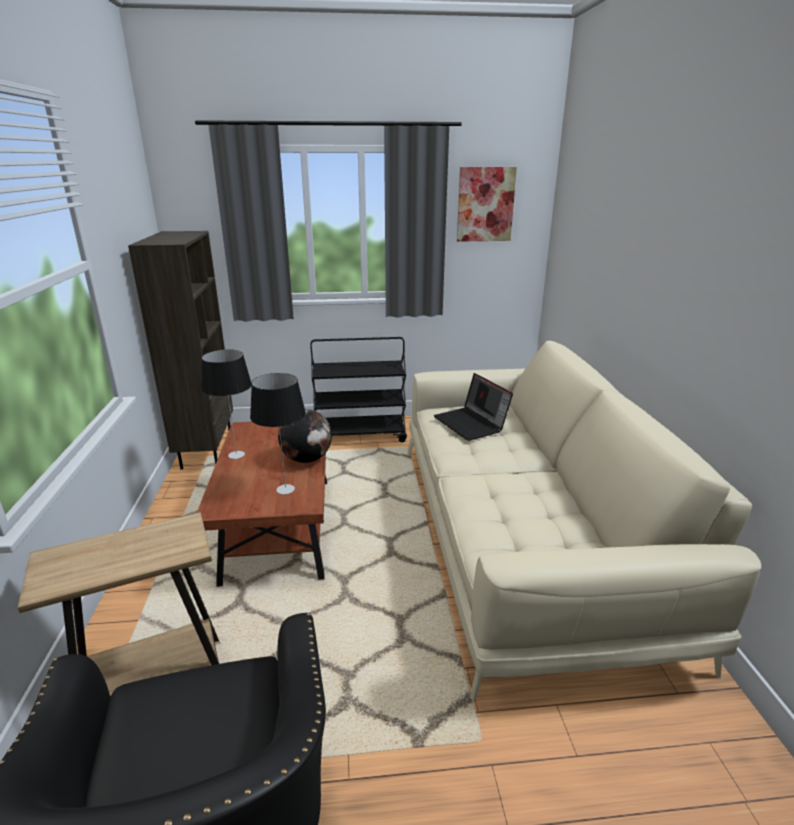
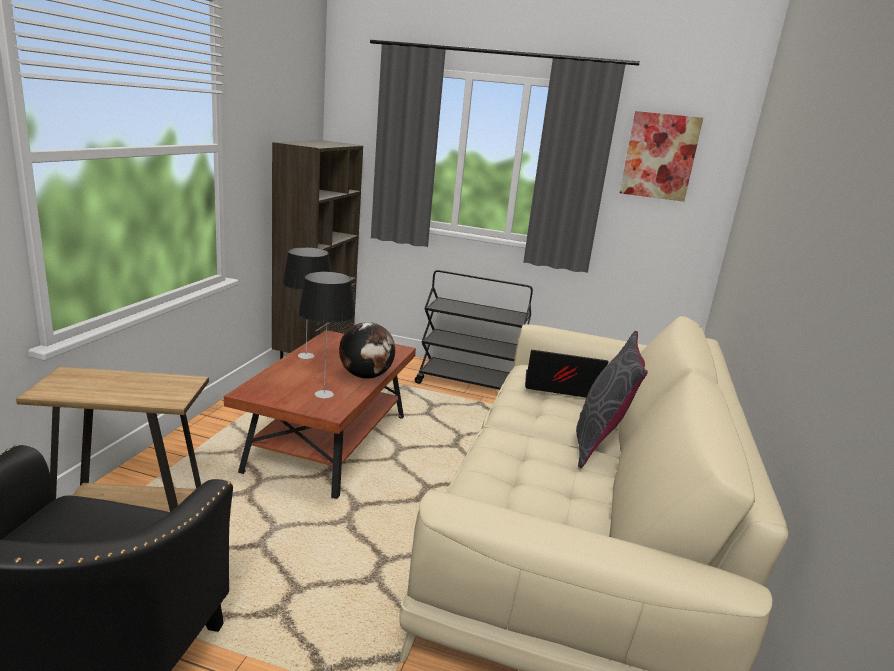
camera: 20 degrees right, 5 degrees down
laptop [434,373,513,441] -> laptop turned 105 degrees clockwise [525,350,609,398]
none -> grey pillow [576,331,648,468]

